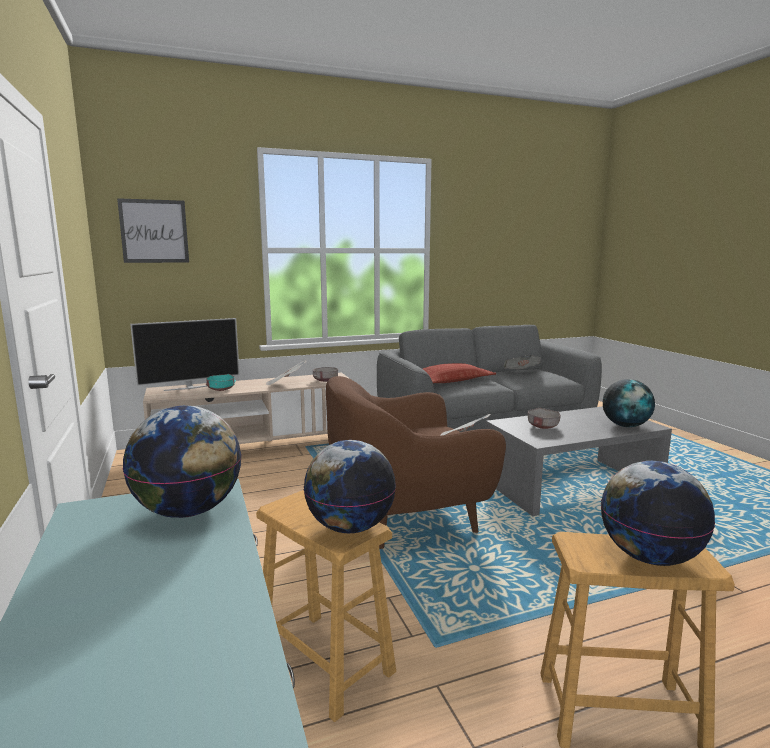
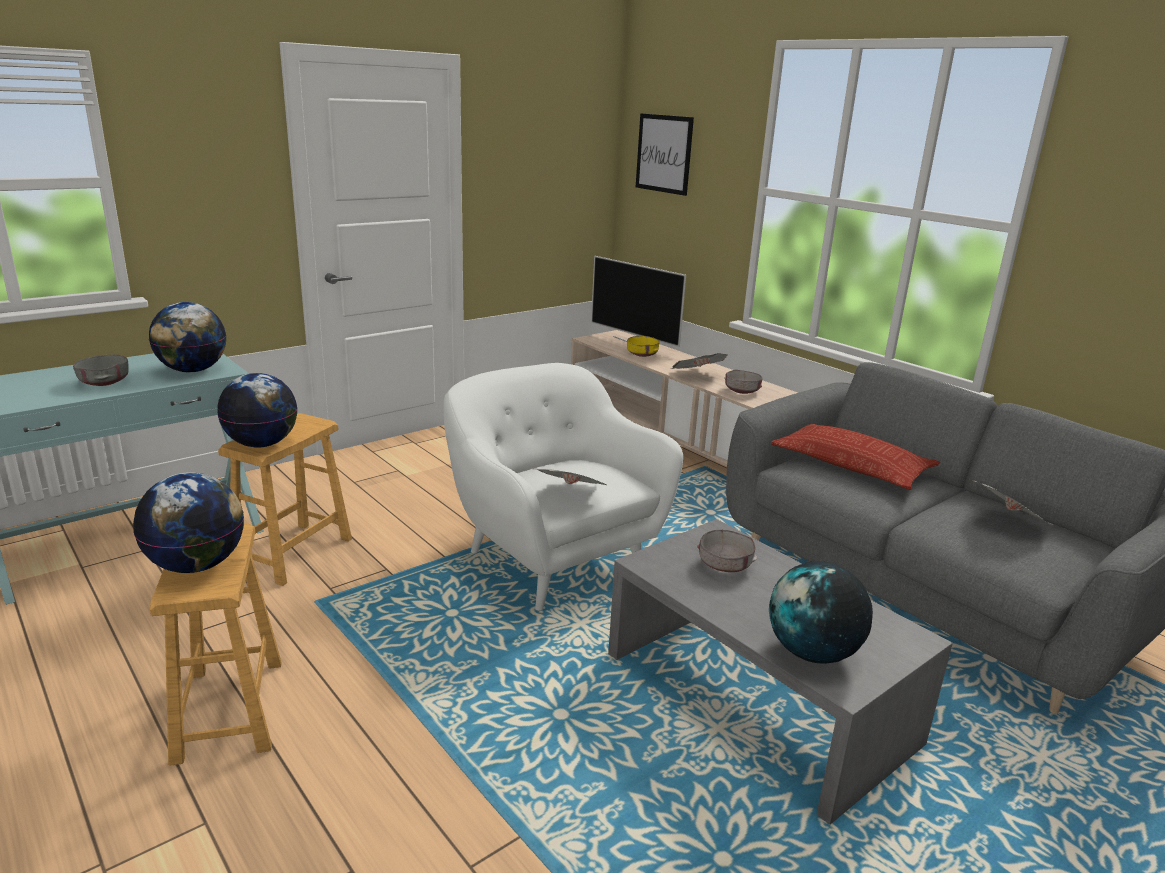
camera: 70 degrees right, 10 degrees up
turquoise bowl [206,374,236,391] -> yellow bowl [627,336,660,357]
brown armchair [326,376,506,549] -> white armchair [443,363,683,611]
none -> grey bowl [73,355,129,386]

